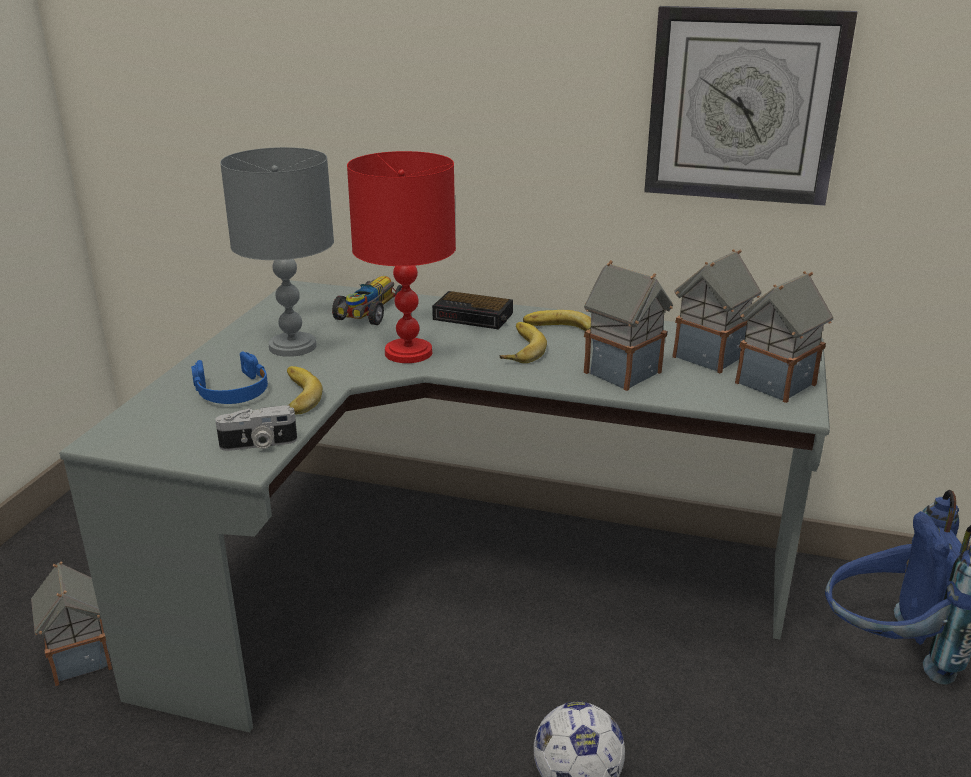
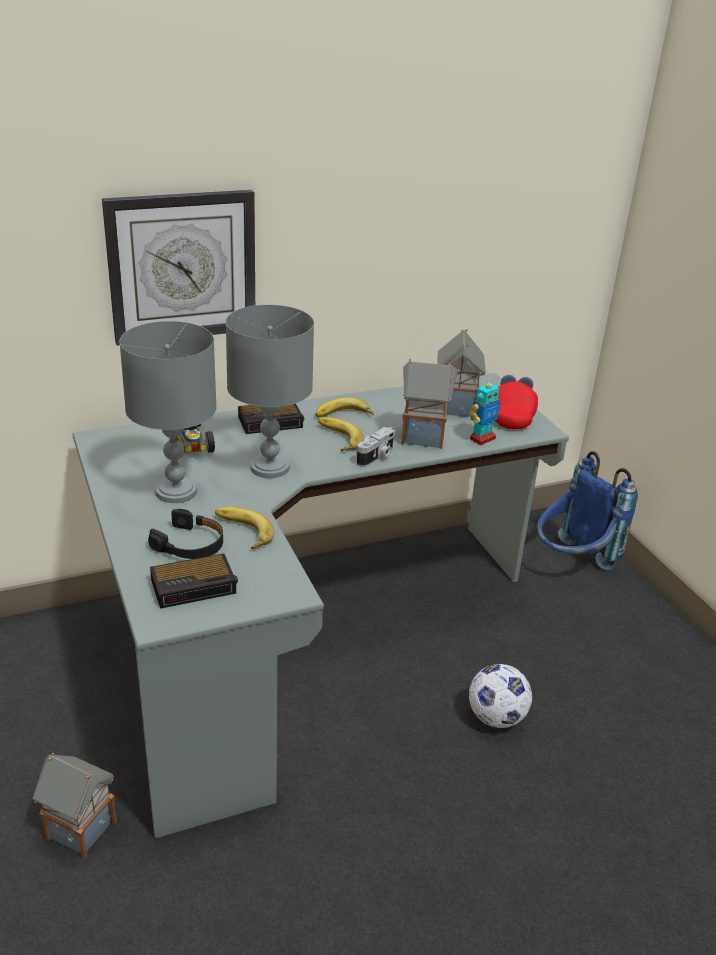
camera: 40 degrees left, 5 degrees up
blue headphones [191,351,268,404] -> black headphones [148,509,223,559]
camera [215,405,297,451] -> camera moved to [357,427,395,467]
red table lamp [347,151,456,363] -> grey table lamp [226,305,314,478]
wall clock [644,6,858,206] -> wall clock moved to [102,190,255,346]
toy house [735,271,833,403] -> red cap [495,375,538,429]
none -> alarm clock [150,553,238,609]
none -> toy robot [469,377,500,445]

